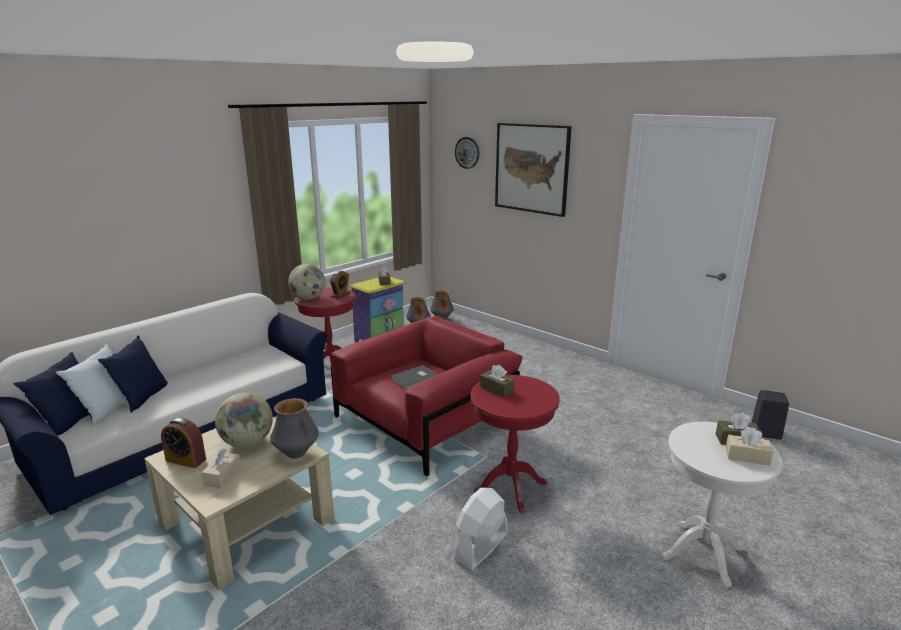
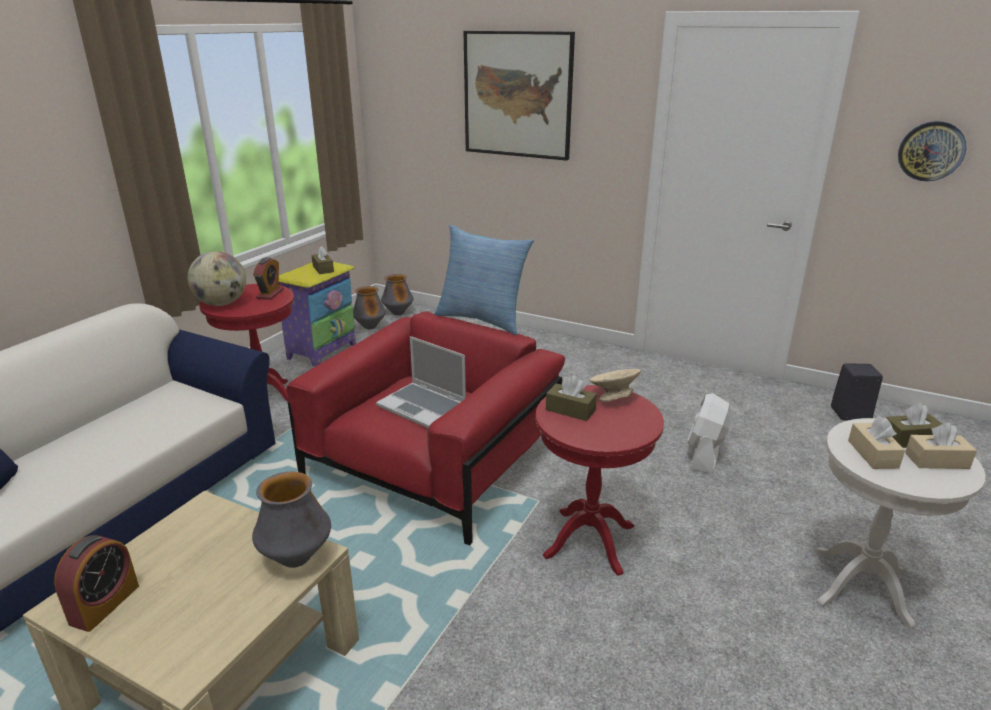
camera: 15 degrees left, 5 degrees up
alarm clock [161,418,206,468] -> alarm clock turned 75 degrees counterclockwise [54,535,139,632]
beige tissue box [201,449,241,488] -> beige tissue box moved to [848,416,905,469]
globe [215,392,273,448] -> none
grey book [391,365,438,389] -> laptop [376,336,466,428]
white fan [454,488,508,570] -> white fan moved to [687,393,732,474]
wall clock [455,137,479,169] -> wall clock moved to [898,121,967,181]
none -> pillow [434,225,534,335]
none -> beige bowl [589,369,641,402]

